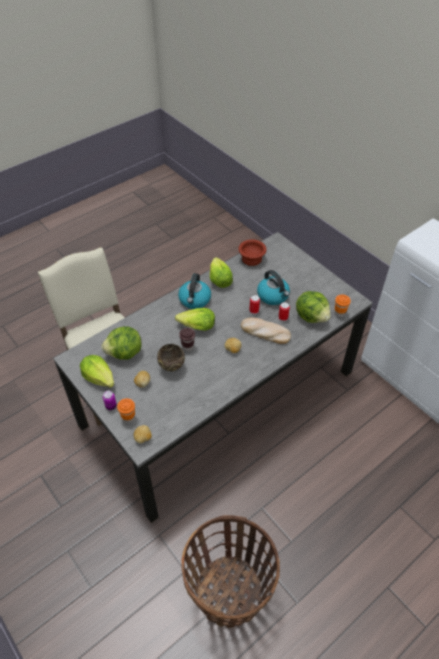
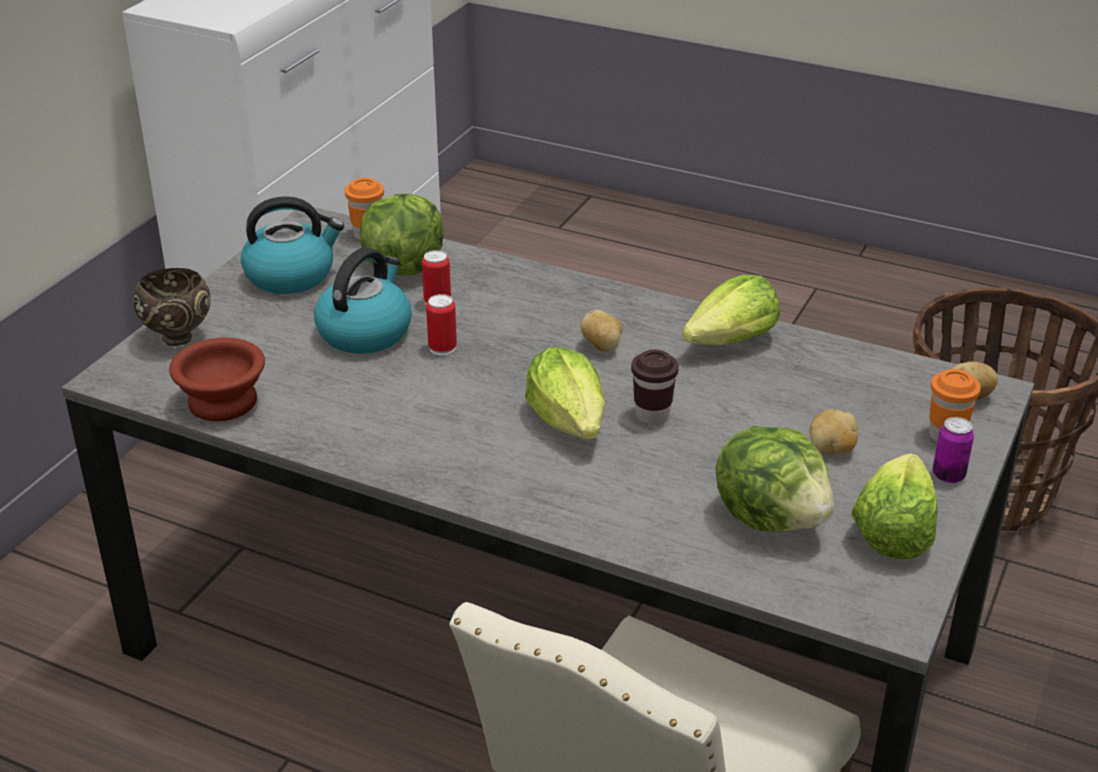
camera: 115 degrees left, 15 degrees down
brown bowl [157,344,185,372] -> brown bowl moved to [133,268,211,346]
kettle [178,273,211,309] -> kettle moved to [241,196,344,294]
lettuce [210,257,233,288] -> lettuce moved to [682,275,780,345]
bread [241,317,291,344] -> none

